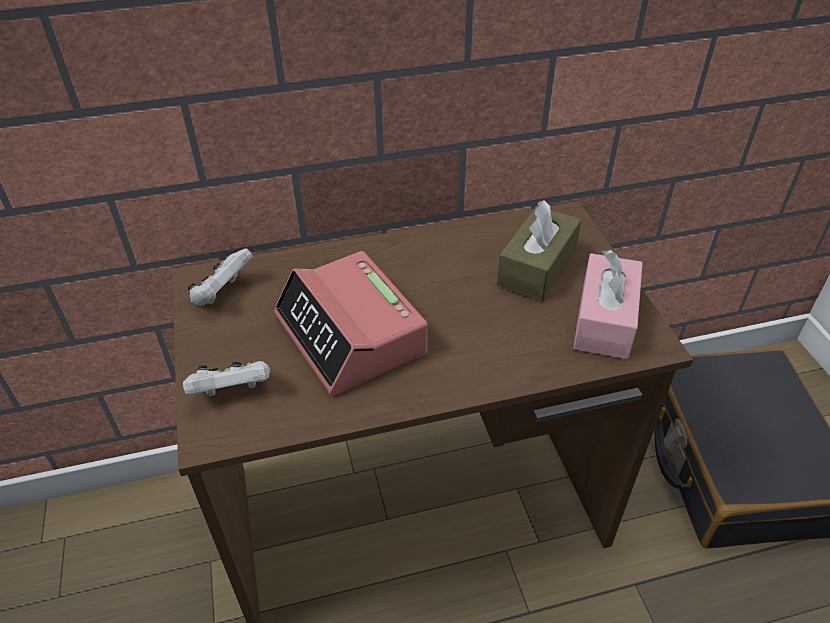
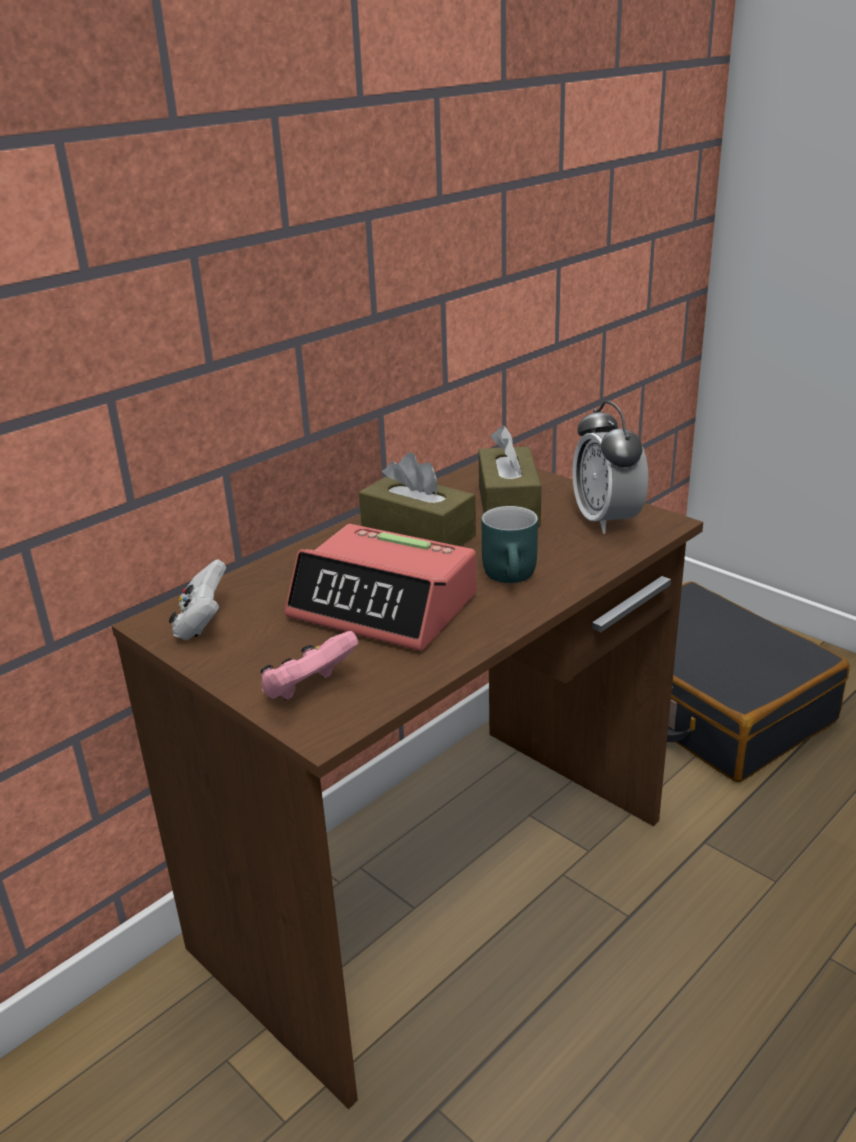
camera: 30 degrees left, 15 degrees down
white game controller [183,361,270,397] -> pink game controller [260,631,359,700]
pink tissue box [573,250,643,359] -> alarm clock [572,401,649,534]
none -> brown tissue box [359,453,476,546]
none -> turquoise mug [482,506,538,583]

